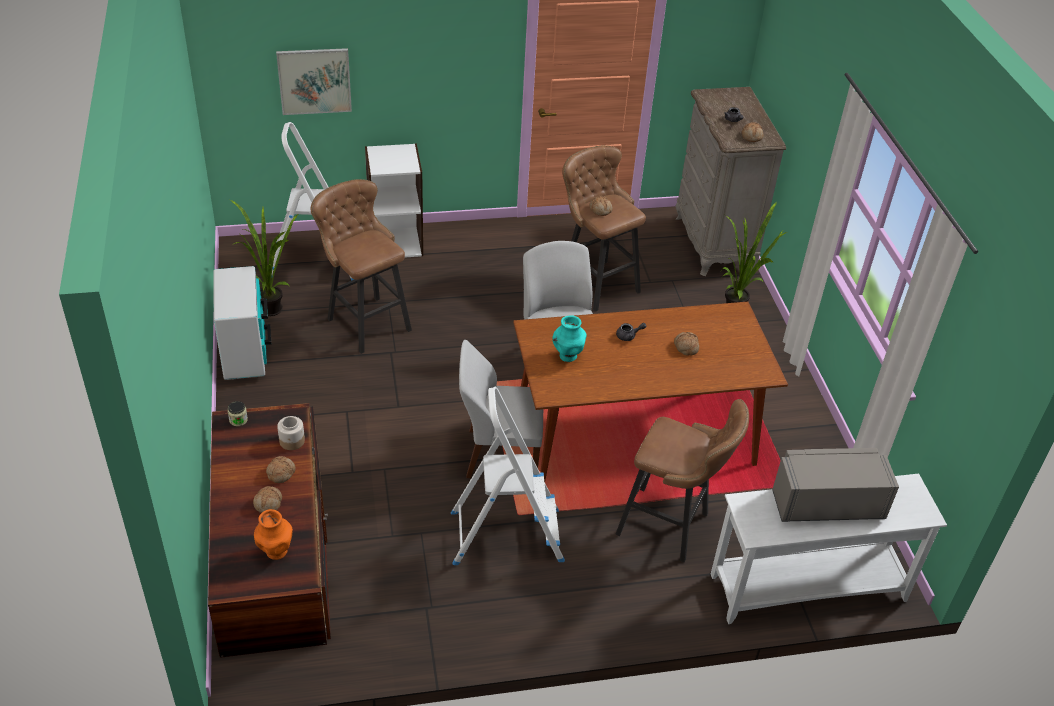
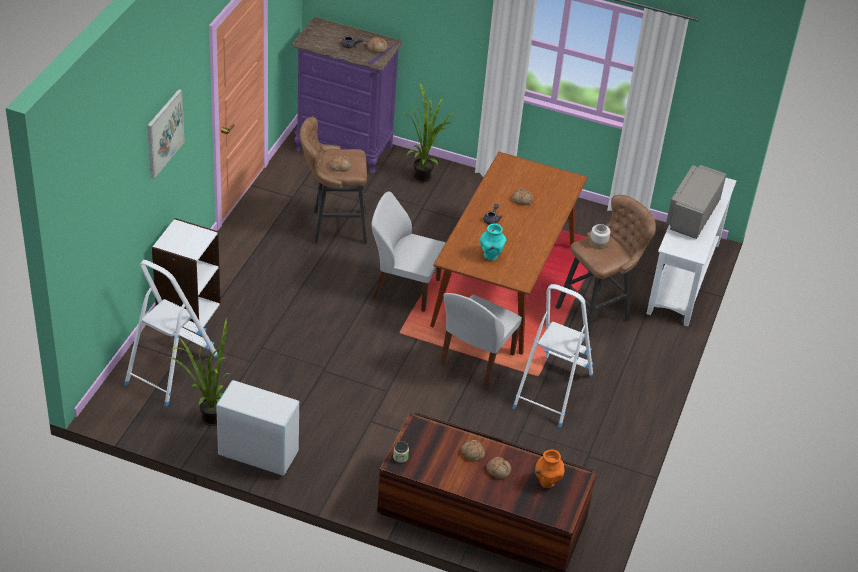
camera: 60 degrees left, 0 degrees up
picture [276,48,352,115] -> picture moved to [147,89,185,179]
jar [277,416,305,450] -> jar moved to [590,224,610,250]
brown stool [311,179,412,354] -> none
beige dresser [676,87,786,276] -> purple dresser [292,17,403,173]

